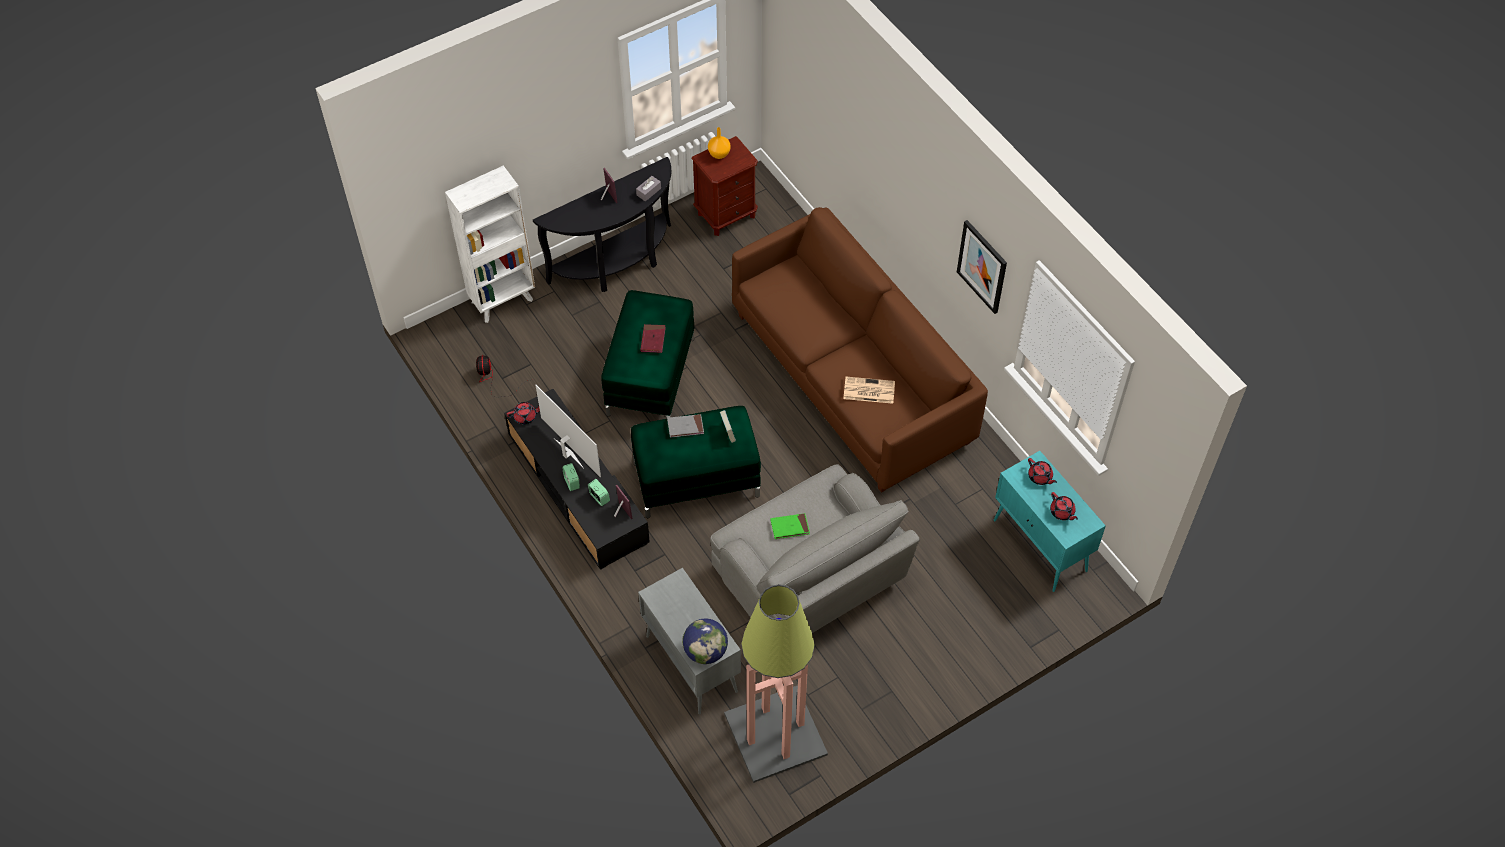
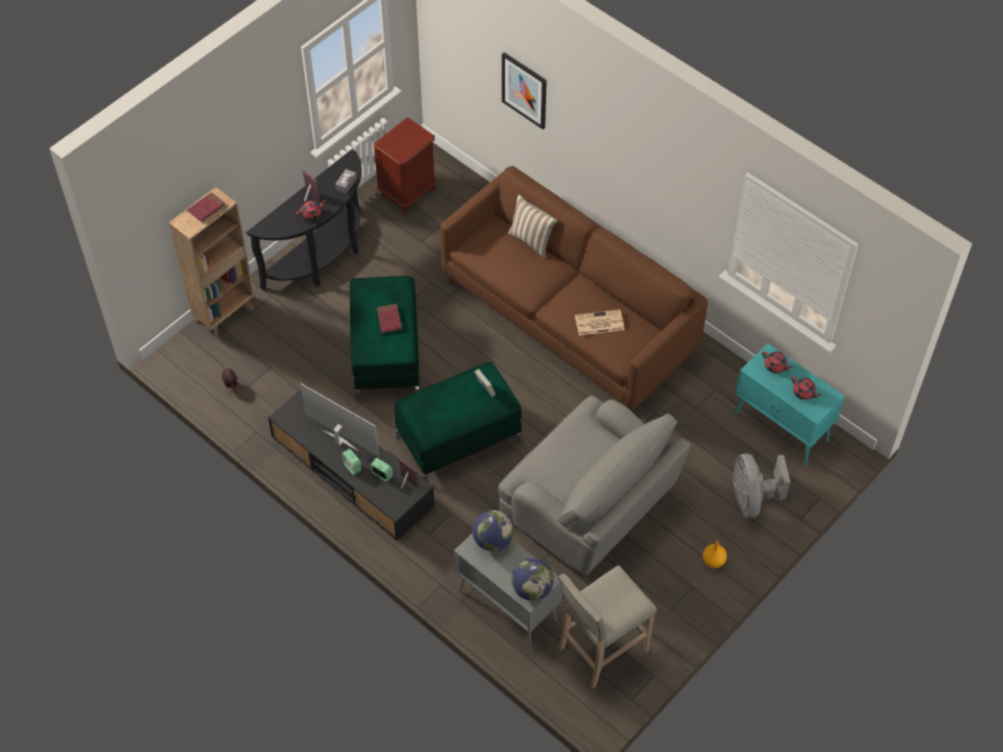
camera: 15 degrees left, 0 degrees up
white bookcase [445,165,535,323] -> brown bookcase [169,187,255,338]
red teapot [507,402,540,424] -> red teapot moved to [296,199,327,221]
grey book [667,414,704,438] -> none
orange vase [708,127,731,159] -> orange vase moved to [702,541,727,568]
floor lamp [724,584,828,783] -> beige stool [559,565,657,689]
green book [770,513,810,539] -> none
picture [957,220,1007,314] -> picture moved to [502,52,547,129]
none -> red book [187,192,226,222]
none -> globe [472,510,514,551]
none -> pillow [508,195,557,259]
none -> grey fan [733,453,790,518]

